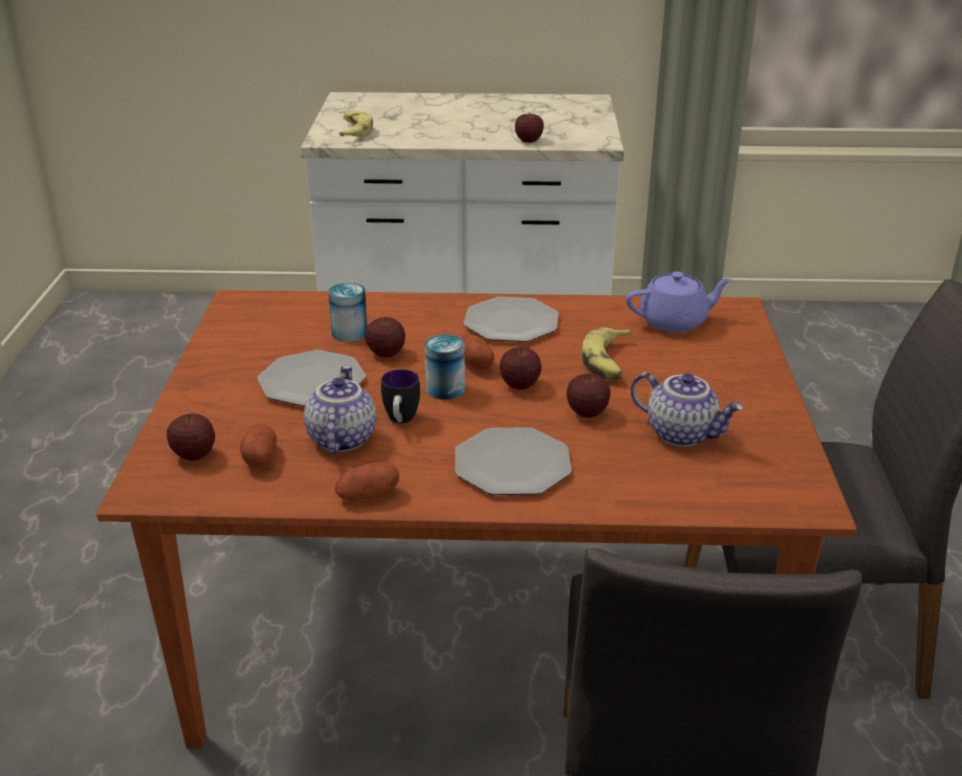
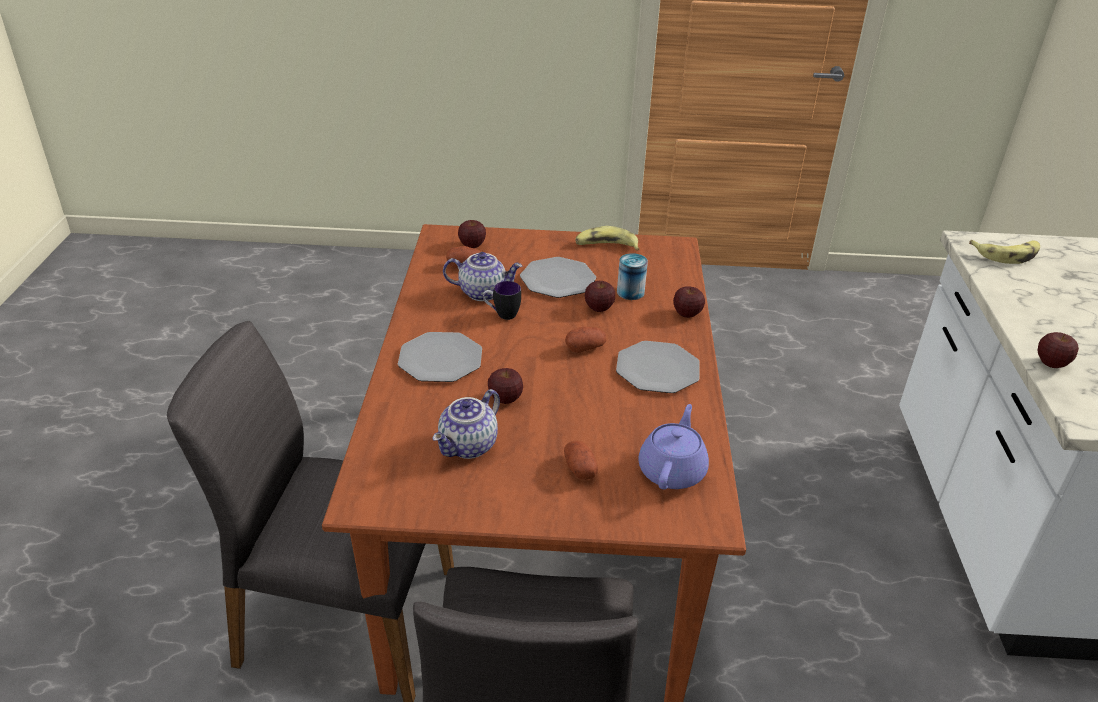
camera: 90 degrees right, 5 degrees up
potato [335,462,399,500] -> potato moved to [564,441,598,480]
can [425,334,465,400] -> none
apple [499,347,542,390] -> apple moved to [673,286,705,318]
banana [582,327,631,381] -> banana moved to [575,226,639,250]
purple teapot [626,272,733,332] -> purple teapot turned 150 degrees counterclockwise [638,404,709,490]

